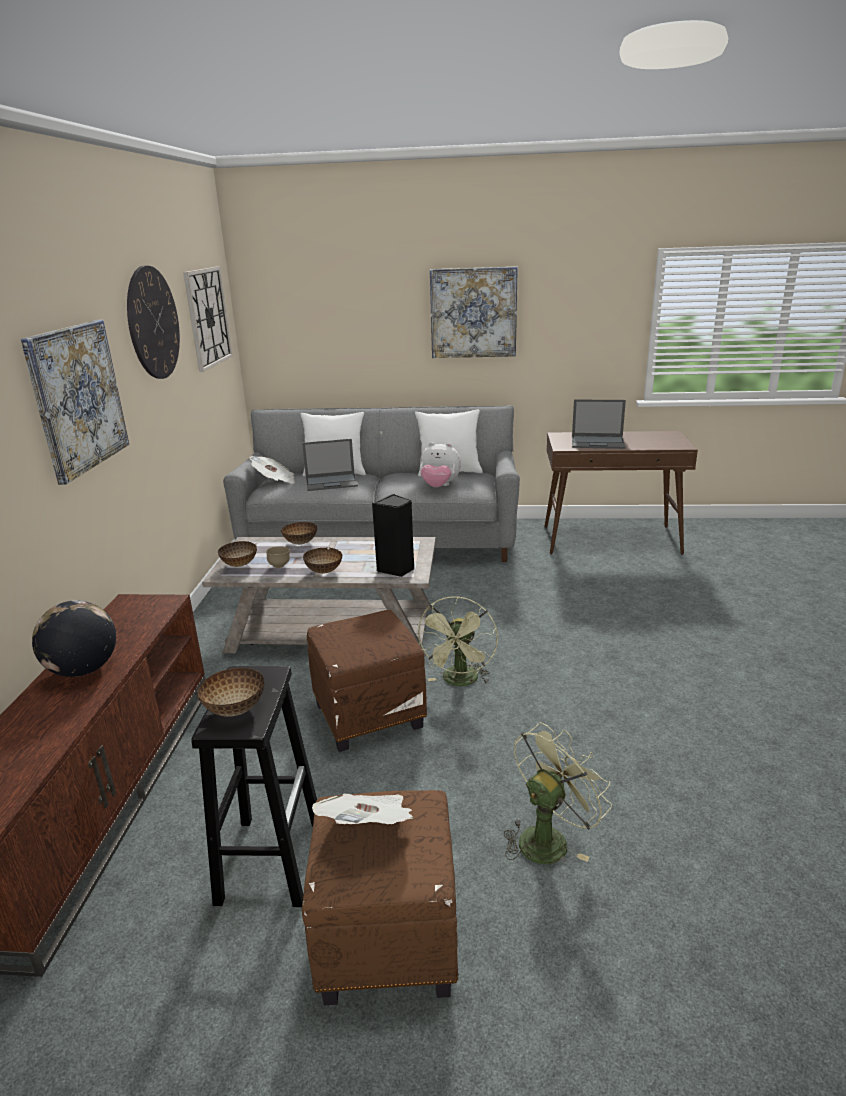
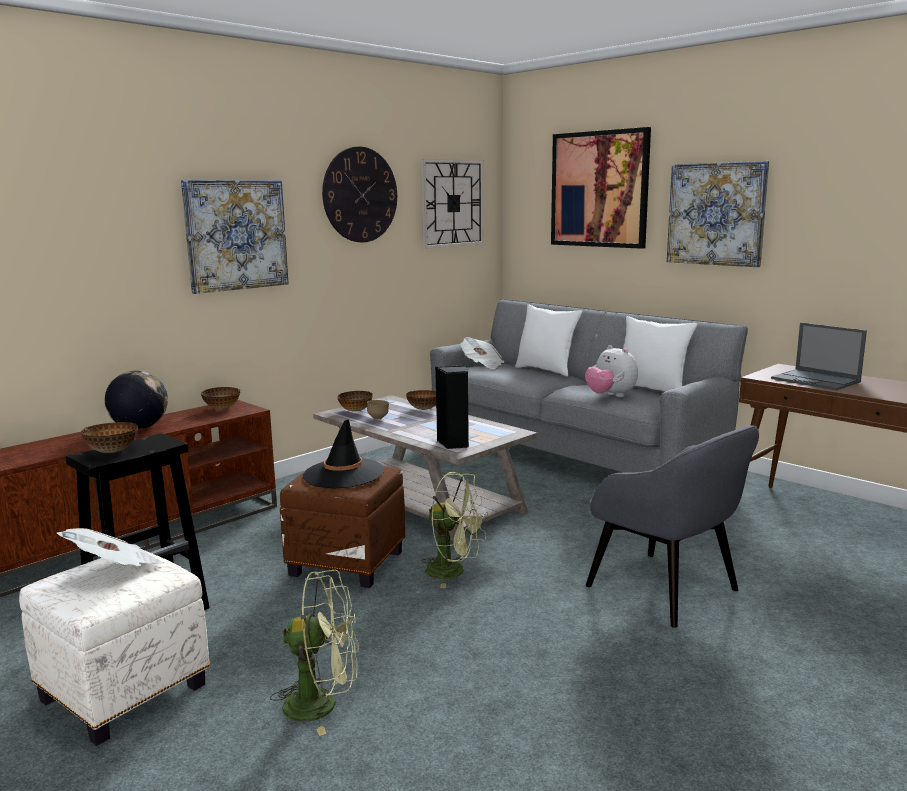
camera: 40 degrees right, 10 degrees down
laptop [302,439,358,491] -> none
brown ottoman [302,790,458,1005] -> white ottoman [19,549,210,746]
bowl [303,548,342,574] -> bowl moved to [201,387,240,409]
green fan [417,596,498,686] -> green fan turned 120 degrees counterclockwise [421,472,488,588]
none -> black hat [303,420,384,489]
none -> picture [551,127,651,249]
none -> grey armchair [586,425,759,628]

